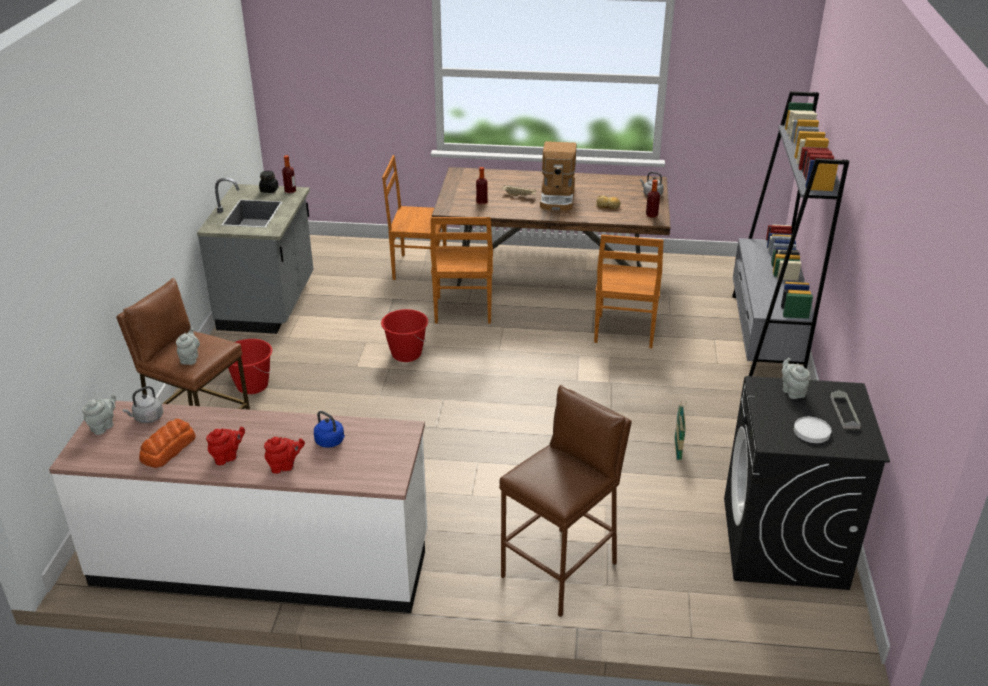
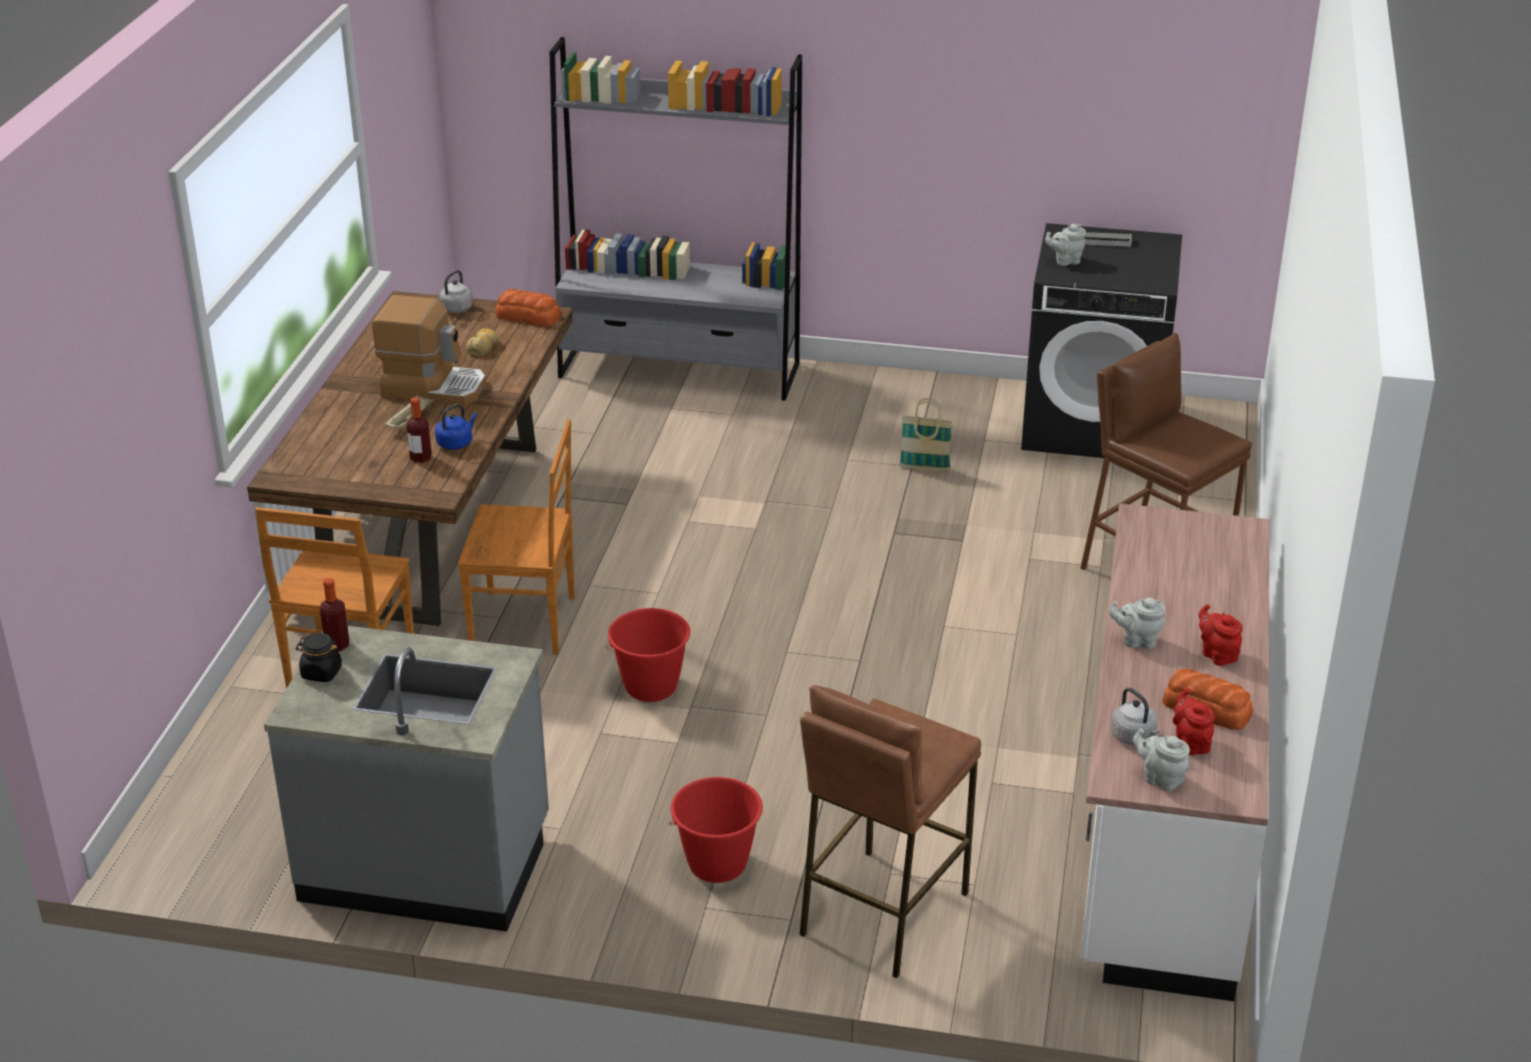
camera: 85 degrees left, 0 degrees up
grey teapot [176,328,200,365] -> grey teapot moved to [1109,598,1165,649]
red teapot [264,437,305,474] -> red teapot moved to [1173,688,1214,755]
blue kettle [314,411,345,448] -> blue kettle moved to [435,404,477,450]
brown chair [594,234,664,348] -> none
bottle [646,179,660,218] -> bread [496,289,561,326]
white plate [794,417,831,443] -> none

